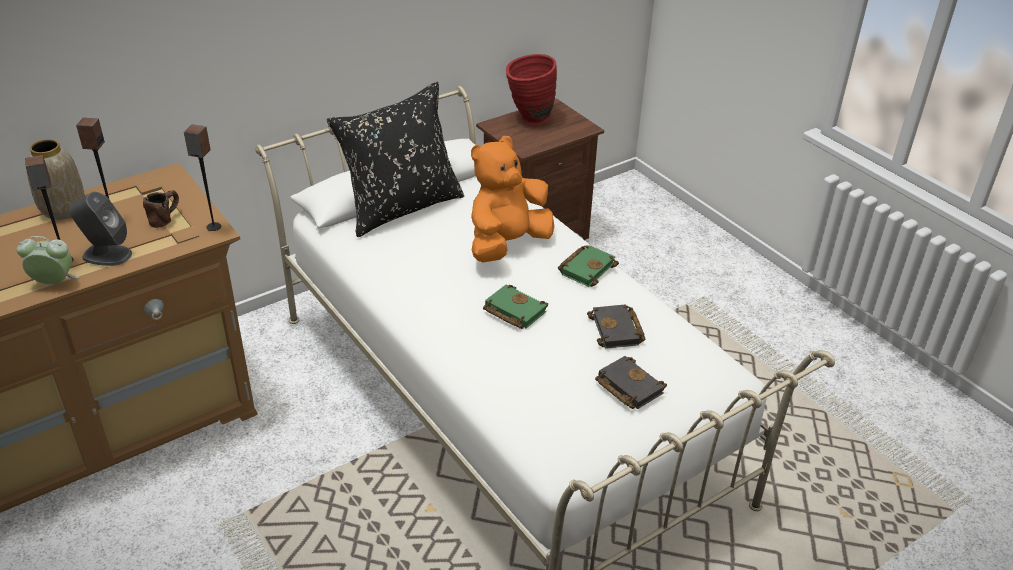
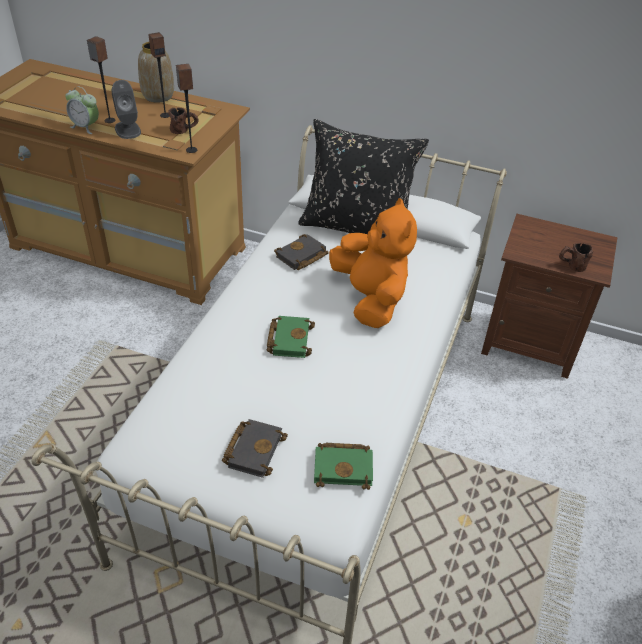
camera: 55 degrees right, 5 degrees up
alarm clock [17,236,78,285] -> alarm clock turned 150 degrees clockwise [66,86,99,134]
orange plush toy [471,136,554,263] -> orange plush toy turned 60 degrees clockwise [329,198,417,328]
red vase [506,54,557,125] -> none
green book [558,245,619,287] -> green book moved to [314,443,373,490]
black book [587,305,645,349] -> black book moved to [274,234,328,270]
none -> brown mug [559,243,593,272]

